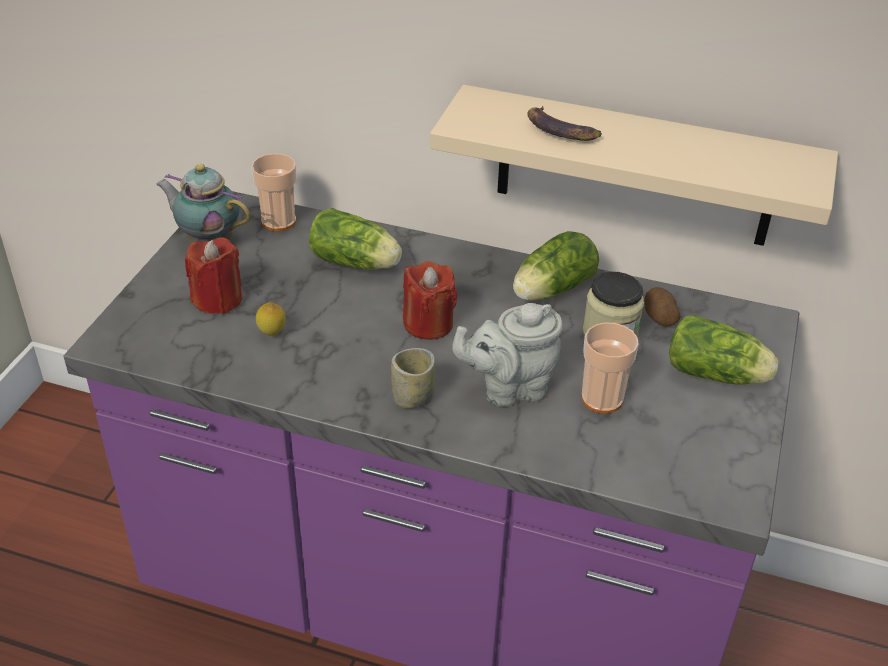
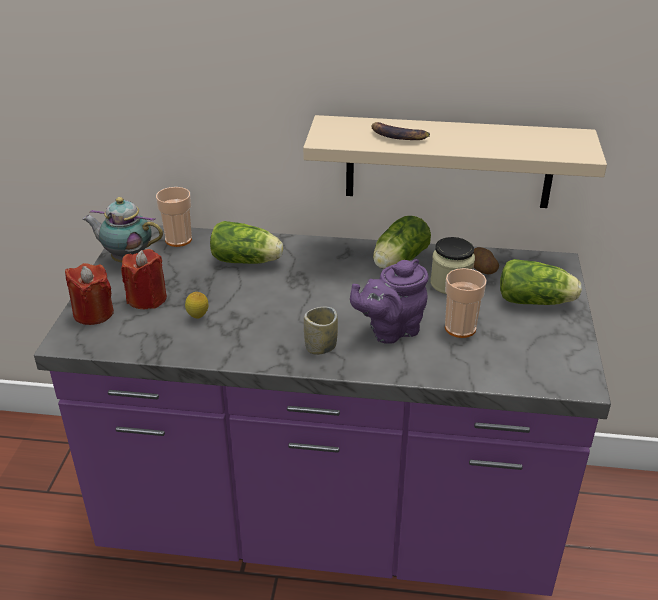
camera: 10 degrees left, 5 degrees down
red candle [403,261,458,340] -> red candle moved to [65,263,114,325]
grey teapot [452,303,563,407] -> purple teapot [350,259,429,344]

